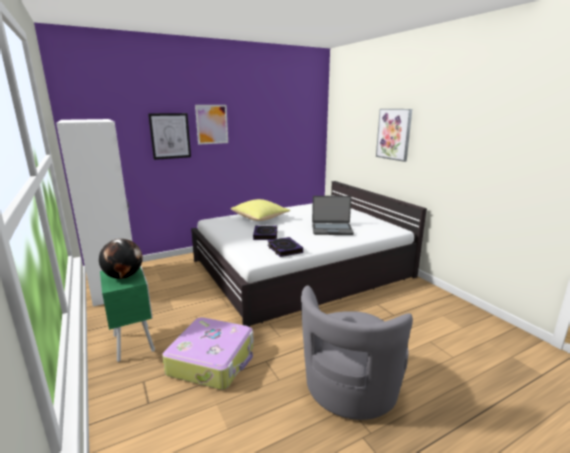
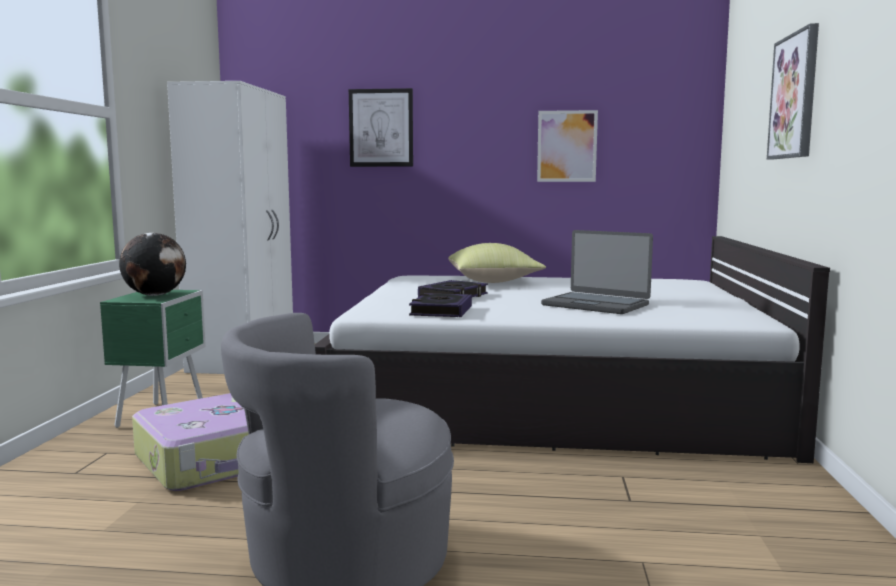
camera: 35 degrees right, 10 degrees down
picture [195,105,228,145] -> picture moved to [537,110,598,182]

